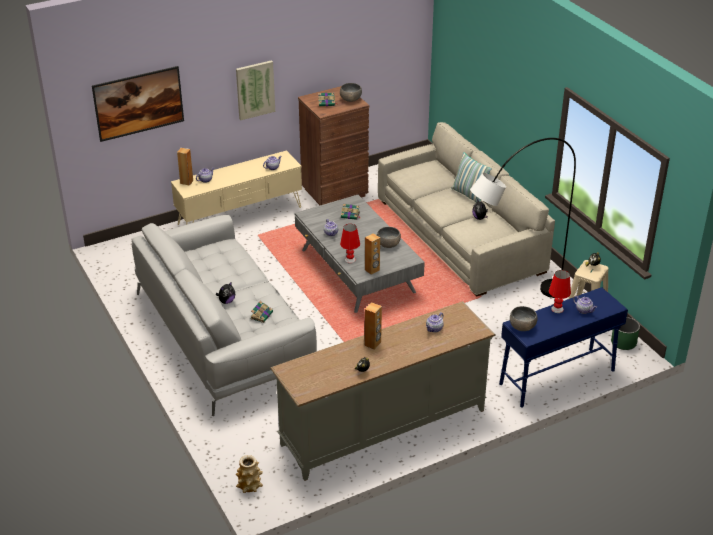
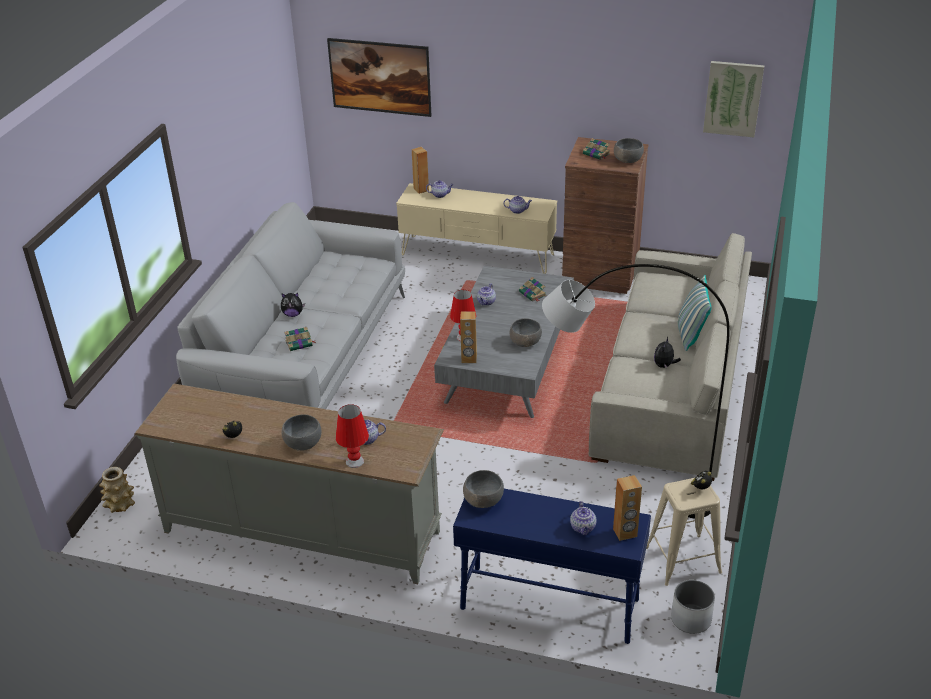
camera: 45 degrees right, 0 degrees up
picture [236,60,275,120] -> picture moved to [703,61,765,137]
brown speaker [364,302,382,350] -> brown speaker moved to [613,475,642,541]
red table lamp [549,270,571,313] -> red table lamp moved to [336,404,369,468]
green planter [611,317,640,350] -> white planter [671,580,715,634]
none -> grey bowl [281,414,322,451]

